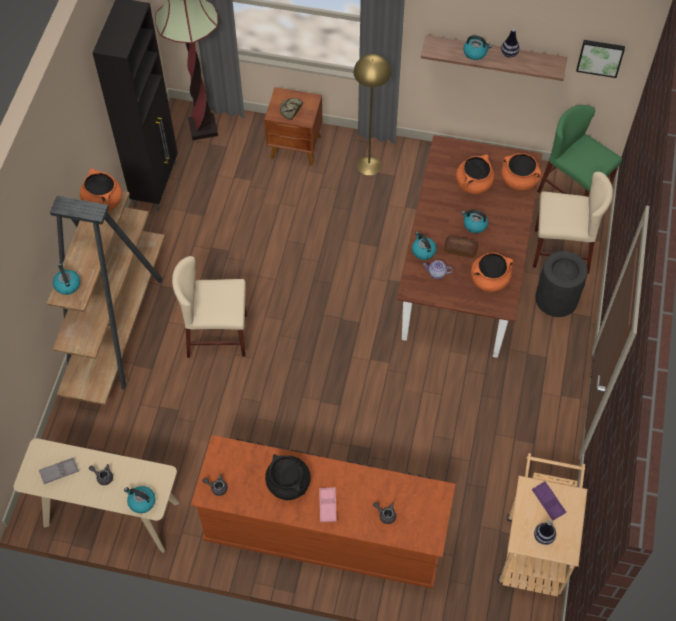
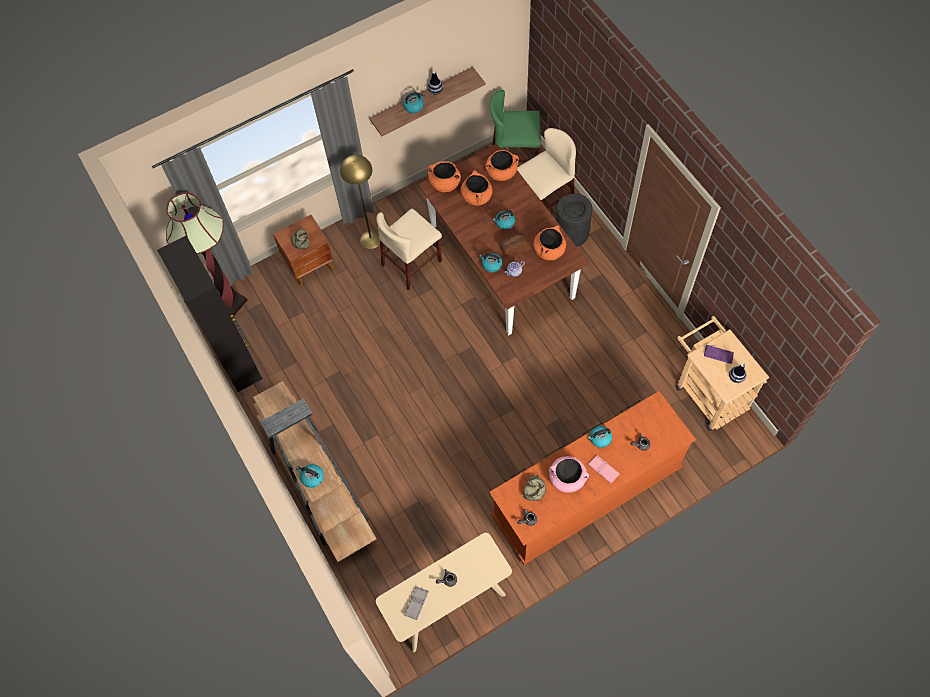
camera: 40 degrees left, 5 degrees up
orange cooking pot [80,168,122,211] -> orange cooking pot moved to [427,161,461,192]
kettle [124,486,155,513] -> kettle moved to [588,426,612,448]
beige chair [172,256,247,358] -> beige chair moved to [377,209,442,290]
black cooking pot [265,454,311,500] -> pink cooking pot [549,456,589,493]
picture [576,40,625,78] -> none
none -> bread [523,475,546,501]

